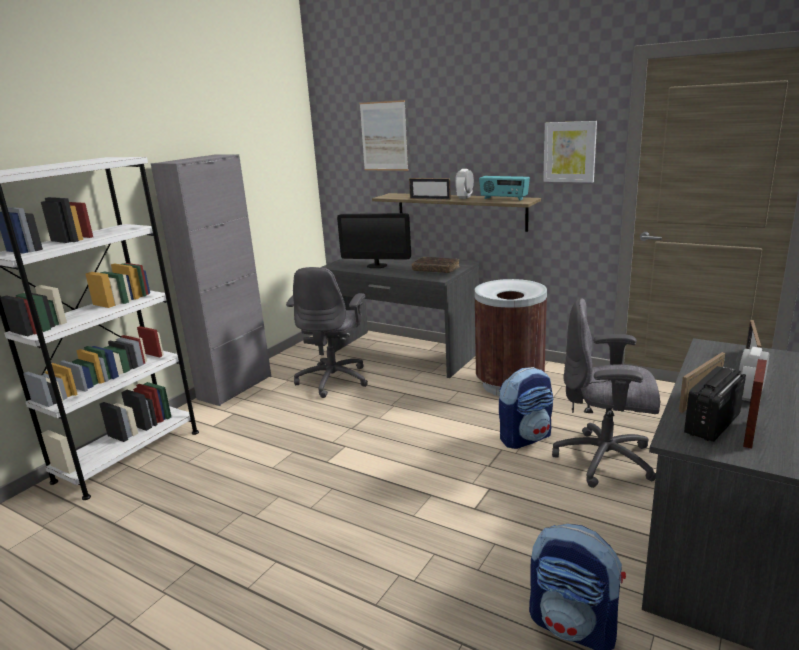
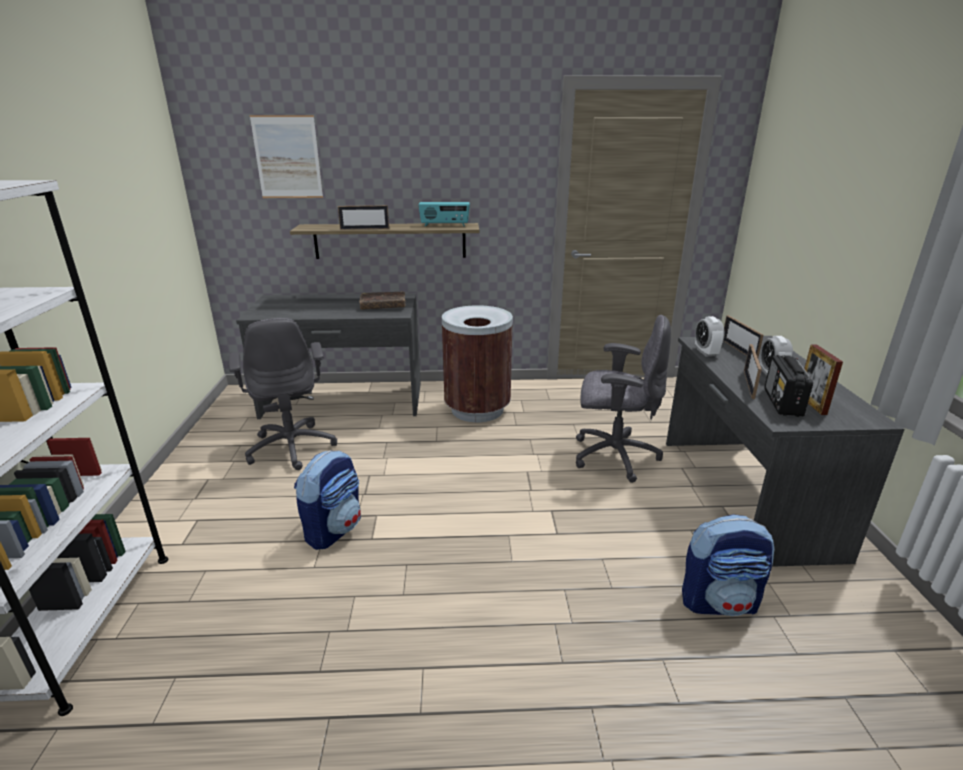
camera: 35 degrees left, 5 degrees up
grey cabinet [151,154,271,406] -> none
monitor [337,213,411,268] -> none
alarm clock [455,169,474,199] -> alarm clock moved to [695,316,725,357]
backpack [499,367,553,449] -> backpack moved to [294,450,361,550]
picture [543,121,597,183] -> none
grey office chair [552,298,660,488] -> grey office chair turned 150 degrees counterclockwise [576,315,671,483]

